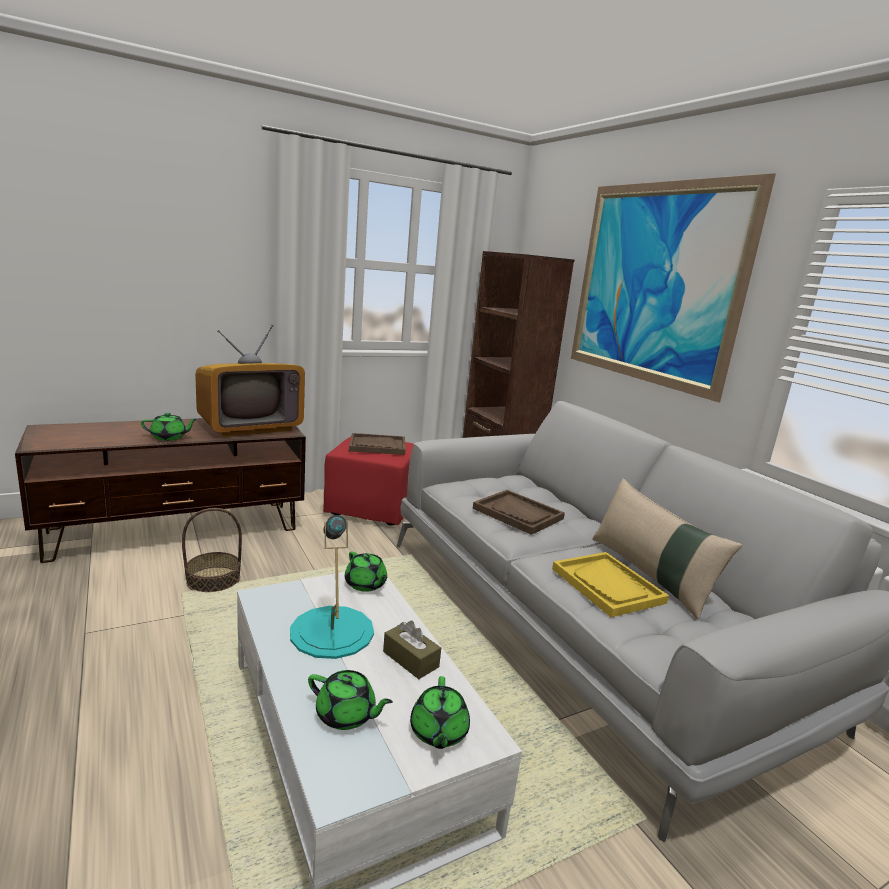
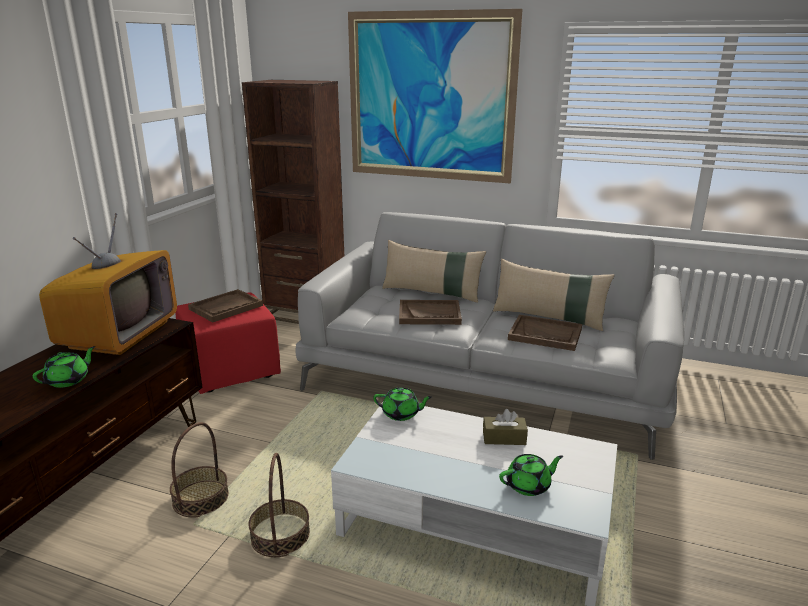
camera: 40 degrees left, 5 degrees up
turquoise table lamp [290,515,374,659] -> none
green teapot [410,676,470,749] -> none
yellow tray [552,552,669,617] -> brown tray [508,315,582,351]
none -> basket [248,453,310,557]
none -> beige pillow [382,240,486,303]

